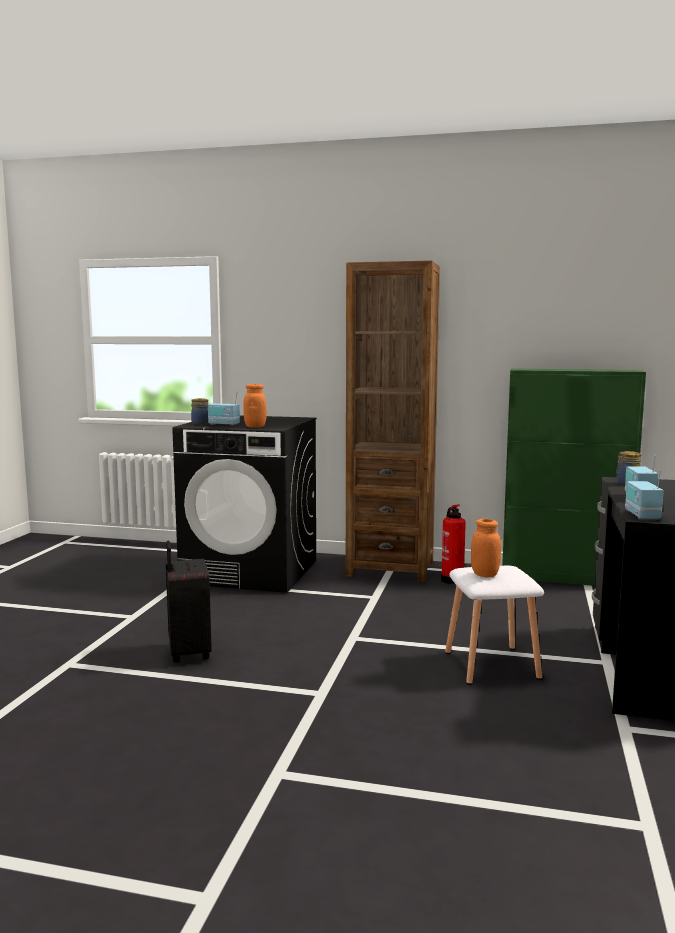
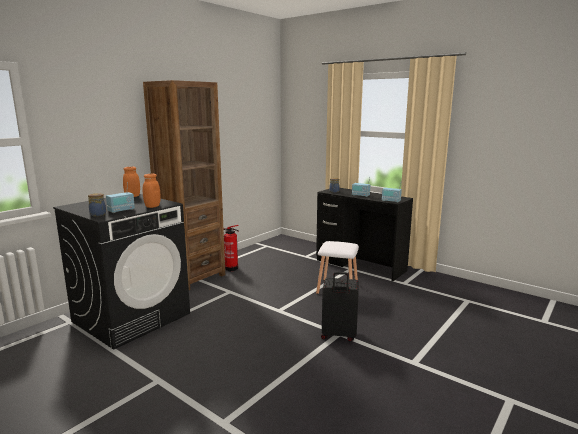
camera: 65 degrees left, 5 degrees up
black suitcase [166,541,212,663] -> black suitcase moved to [321,272,359,342]
orange jar [471,519,501,577] -> orange jar moved to [123,167,140,197]
green cabinet [502,368,646,586] -> none

